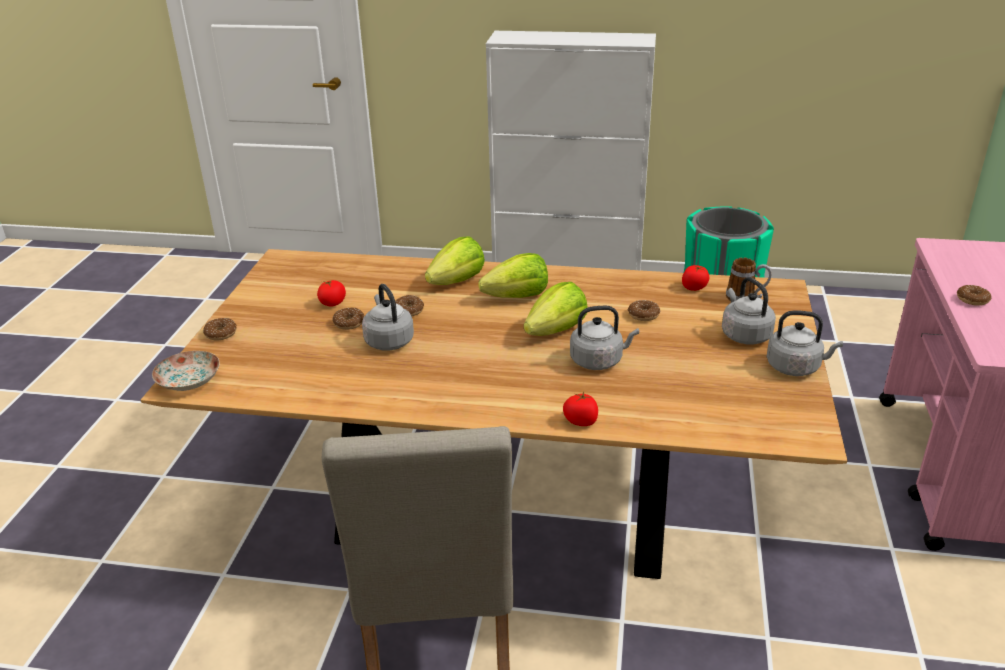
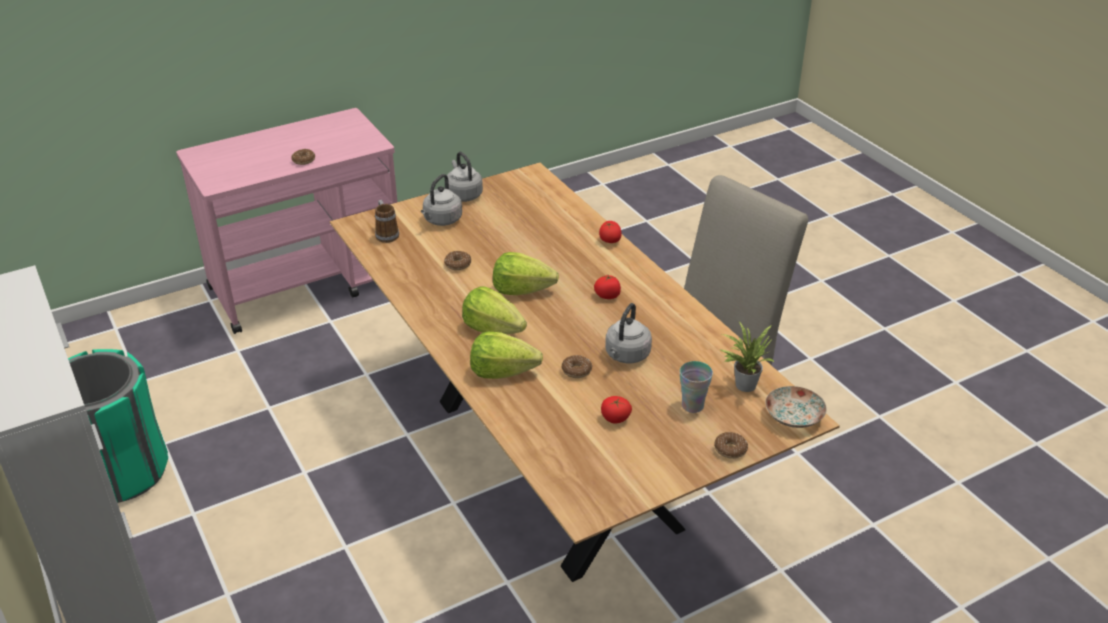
camera: 130 degrees left, 5 degrees up
donut [332,308,364,330] -> none
grey kettle [570,306,639,370] -> none
tomato [682,265,709,291] -> tomato moved to [594,275,621,299]
none -> cup [680,361,713,413]
none -> potted plant [719,322,774,392]

